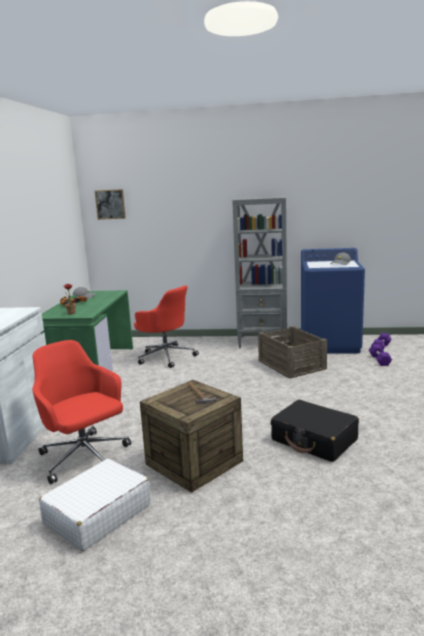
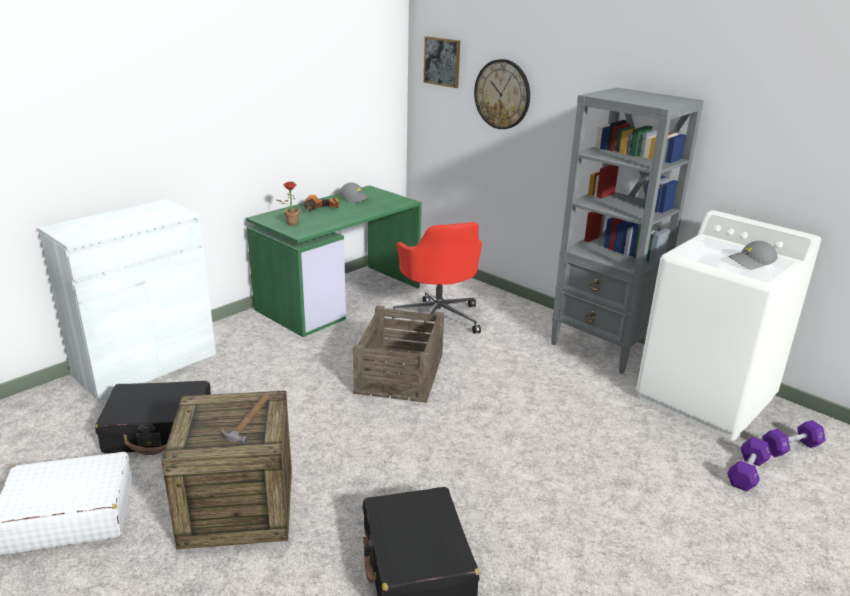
camera: 35 degrees right, 10 degrees up
red office chair [32,340,131,484] -> black suitcase [95,381,211,455]
crate [258,326,327,379] -> crate moved to [353,305,444,403]
blue washing machine [301,248,365,354] -> white washing machine [636,210,821,441]
none -> wall clock [474,59,530,129]

